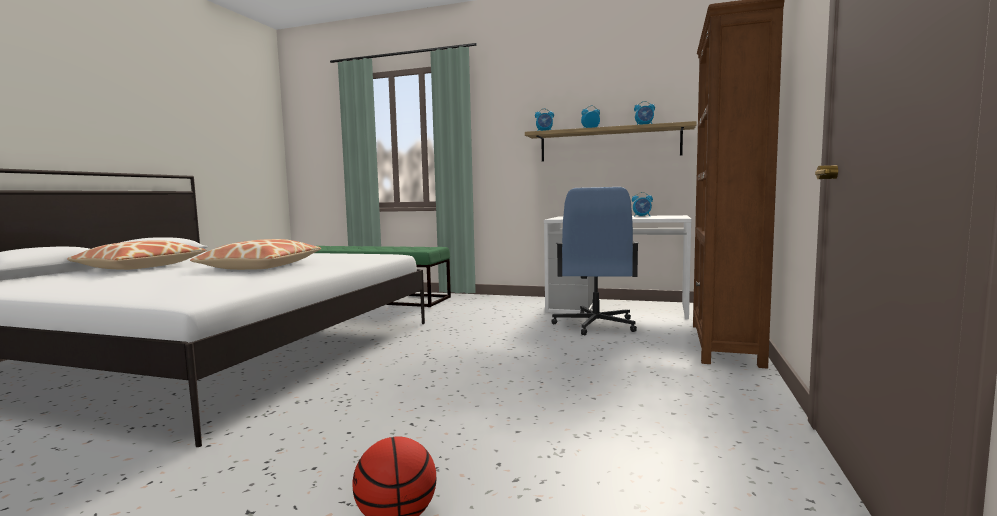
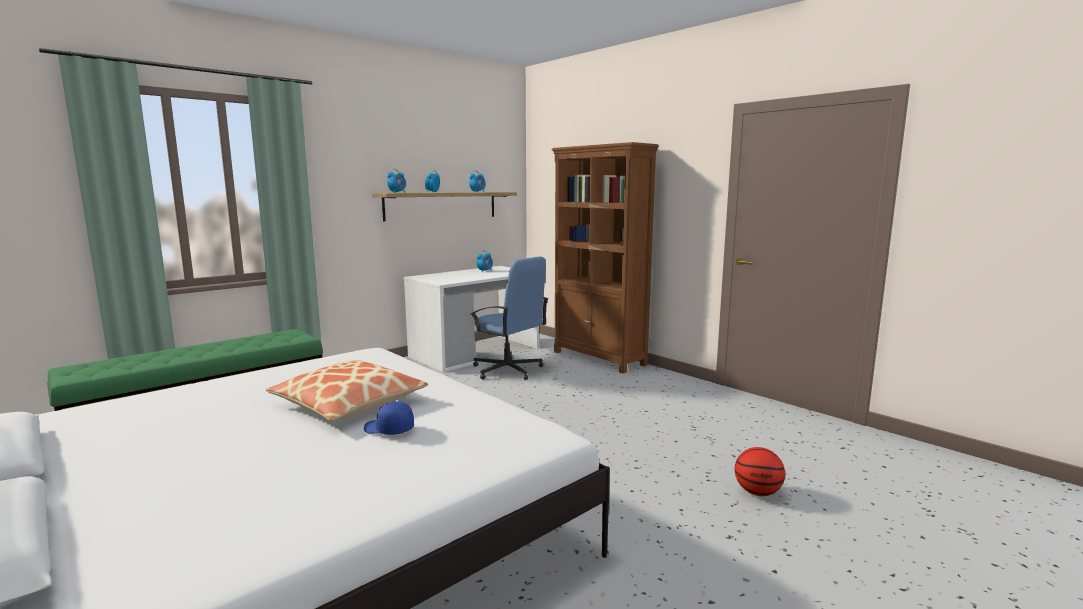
camera: 60 degrees left, 5 degrees up
pillow [67,240,206,270] -> none
none -> blue cap [364,401,414,435]

